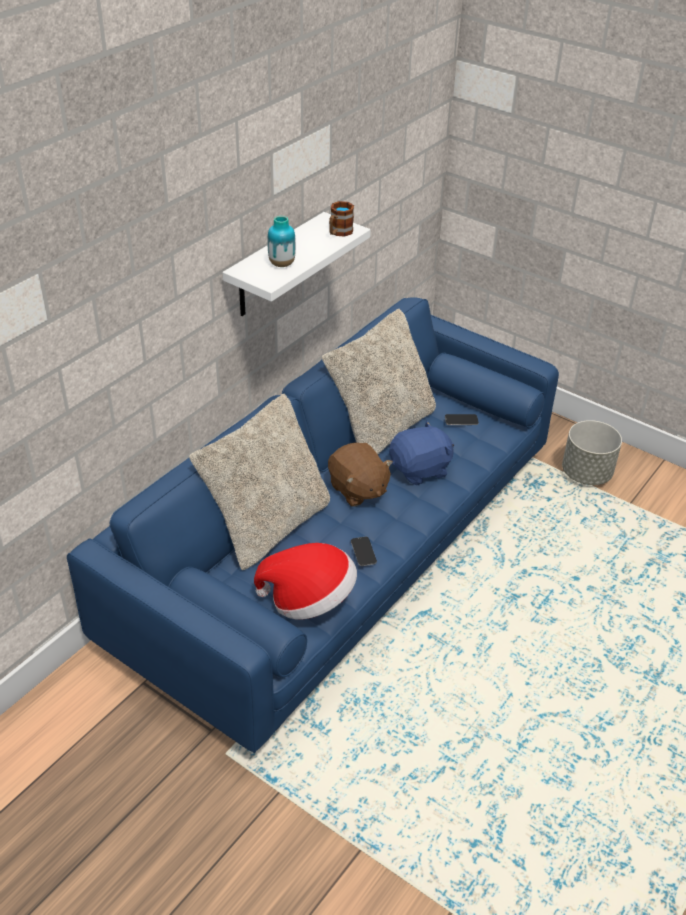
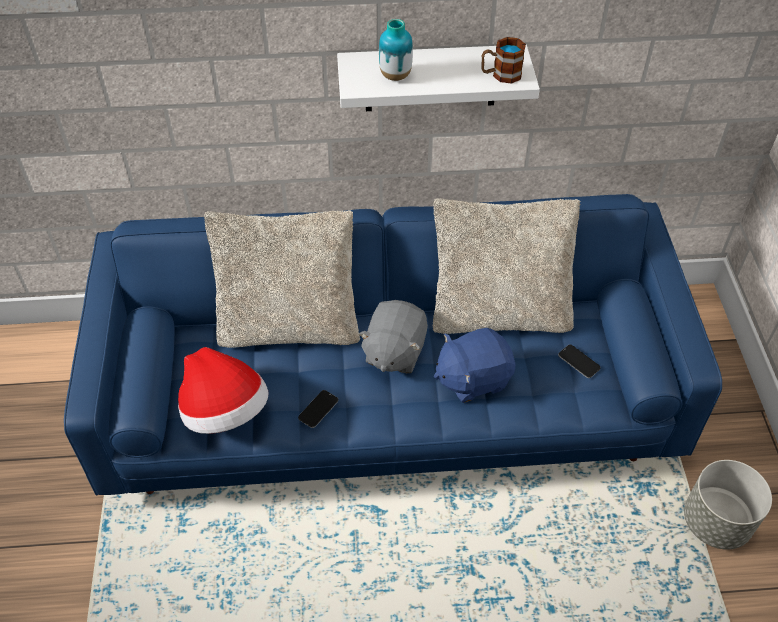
camera: 50 degrees right, 10 degrees up
brown plush toy [328,442,393,507] -> grey plush toy [358,300,428,373]
blue plush toy [389,421,454,485] -> blue plush toy turned 135 degrees clockwise [434,328,515,403]

